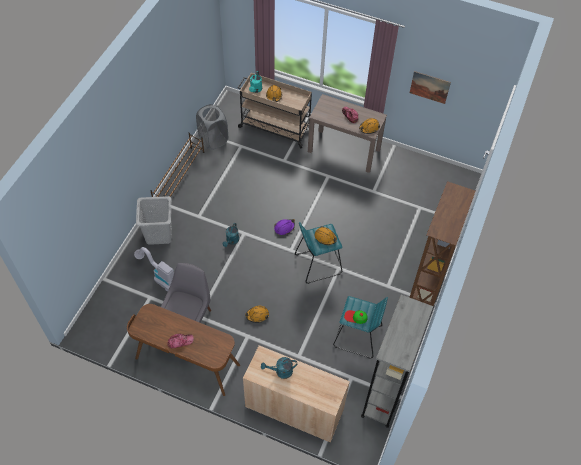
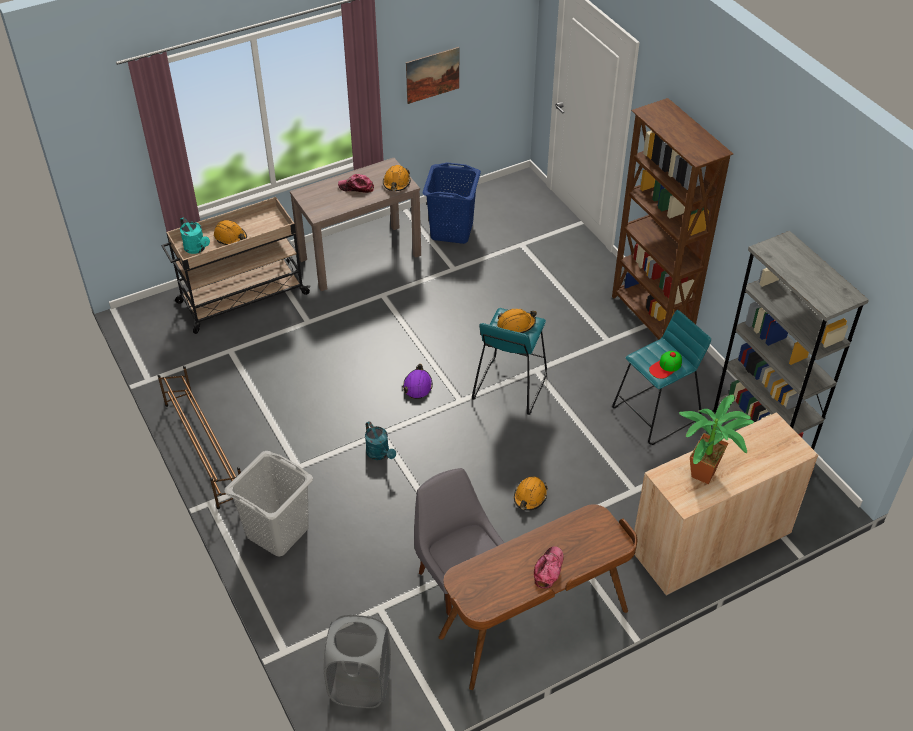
camera: 50 degrees left, 10 degrees down
vacuum cleaner [134,247,174,292] -> none
grey laundry basket [196,104,228,150] -> grey laundry basket moved to [324,614,391,708]
turquoise watering can [261,357,297,379] -> potted plant [679,395,754,484]
none -> blue laundry basket [422,163,481,244]

